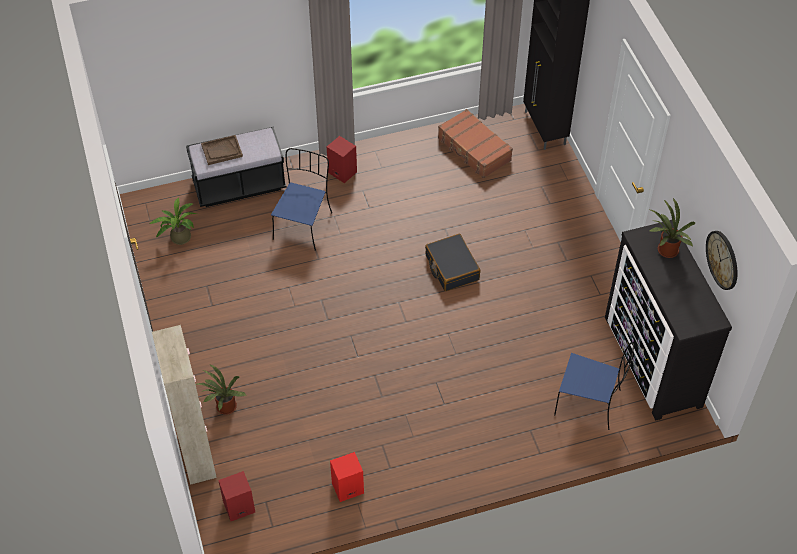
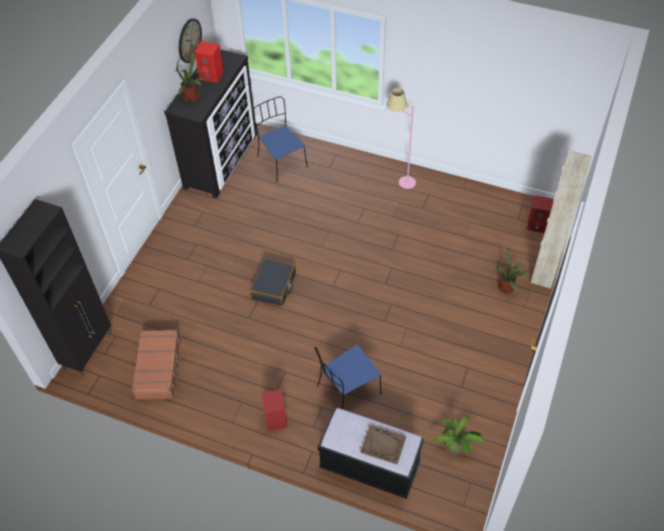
camera: 140 degrees left, 0 degrees up
red speaker [330,452,364,502] -> red speaker moved to [195,41,224,83]
none -> pink floor lamp [387,88,416,189]

